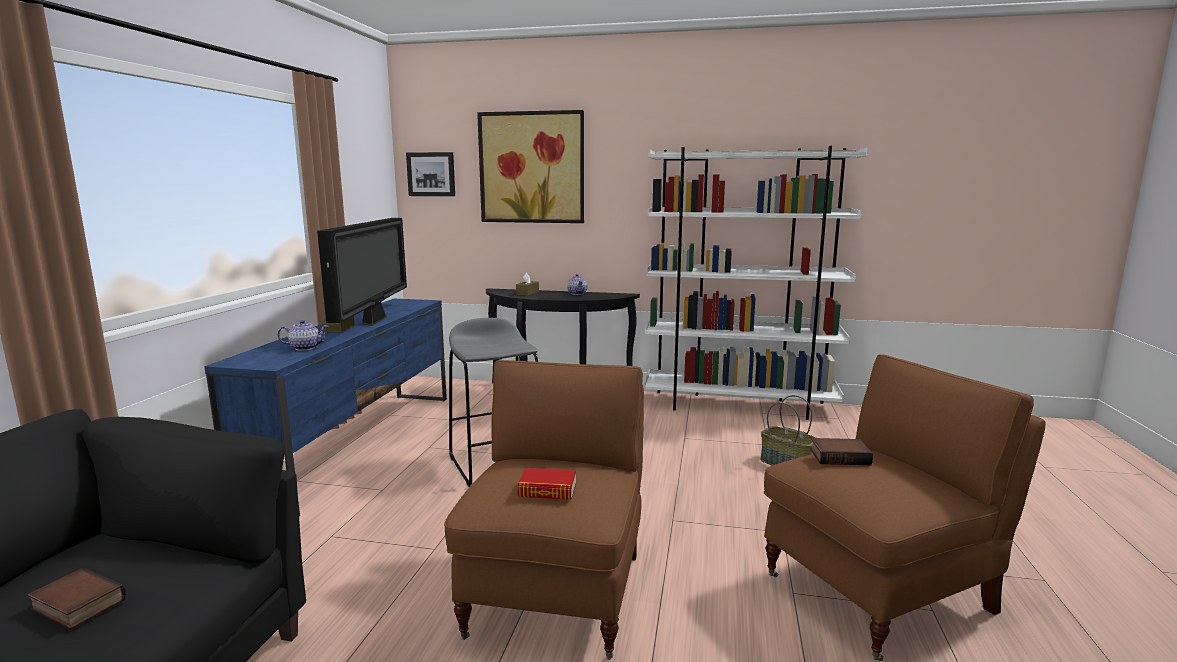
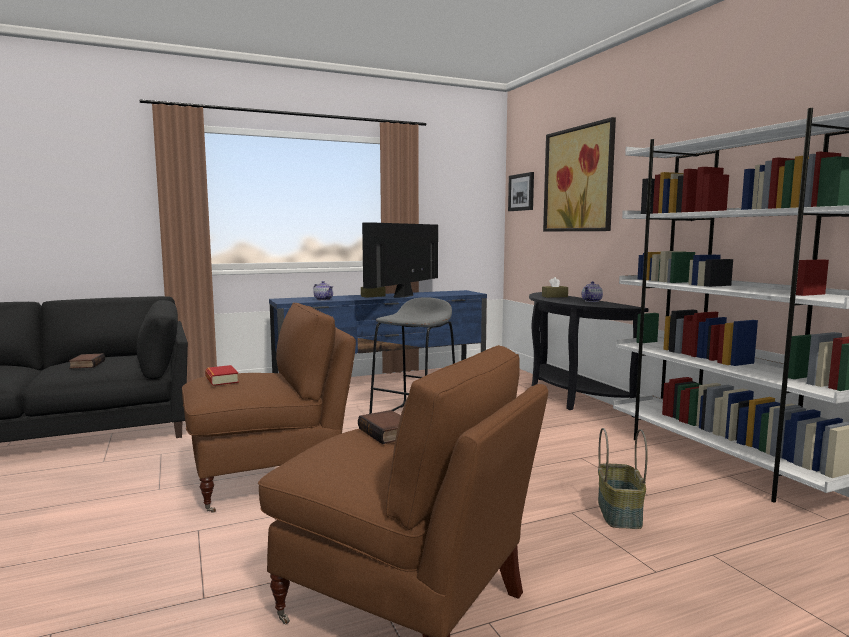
camera: 55 degrees right, 5 degrees down
television [317,218,407,326] -> television turned 150 degrees clockwise [362,222,438,298]

